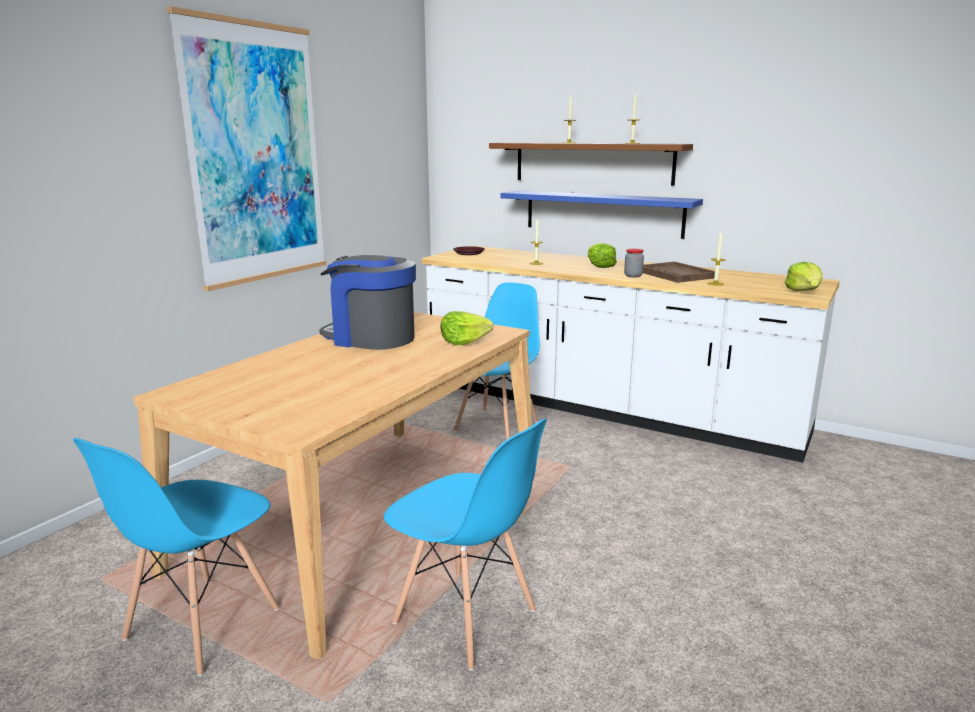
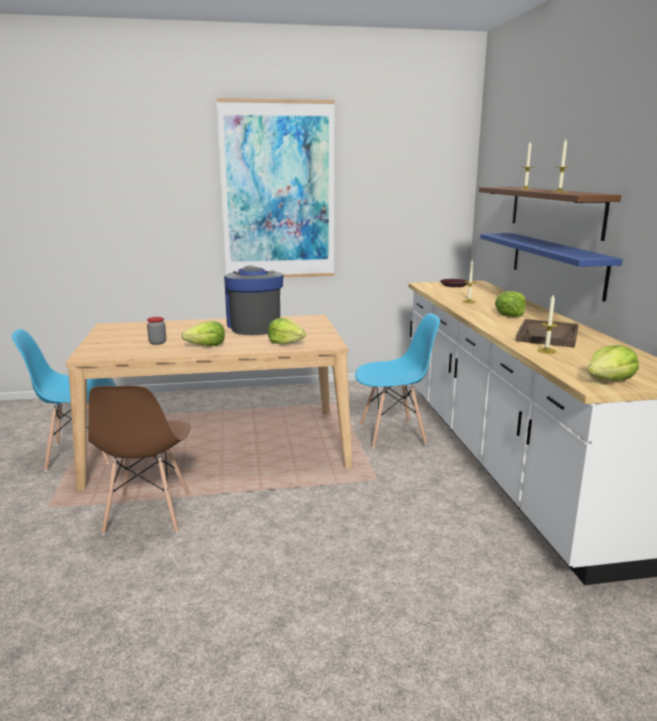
camera: 50 degrees right, 0 degrees up
blue chair [384,418,547,671] -> brown chair [88,385,191,535]
jar [624,249,644,277] -> jar moved to [147,317,166,345]
none -> lettuce [182,321,225,346]

